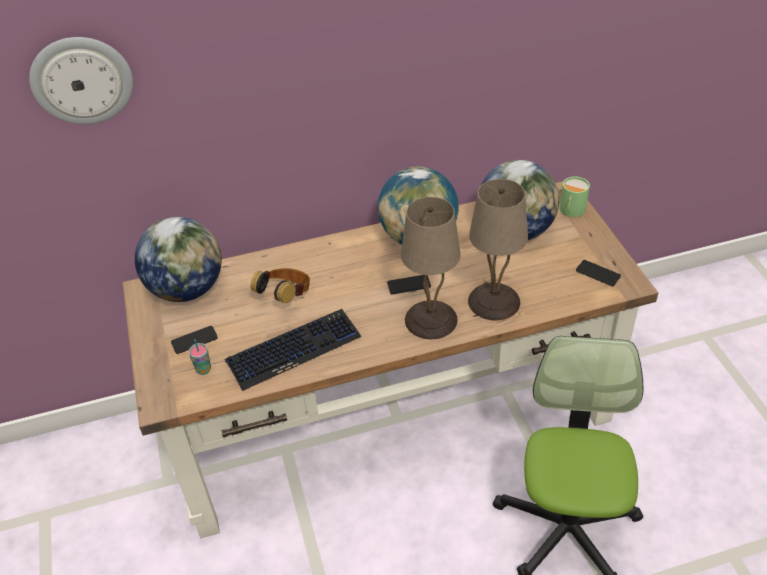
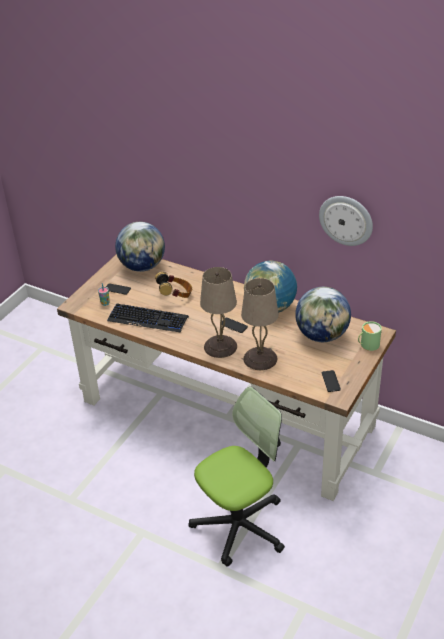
camera: 45 degrees right, 5 degrees down
wall clock [29,37,133,124] -> wall clock moved to [319,196,373,246]

